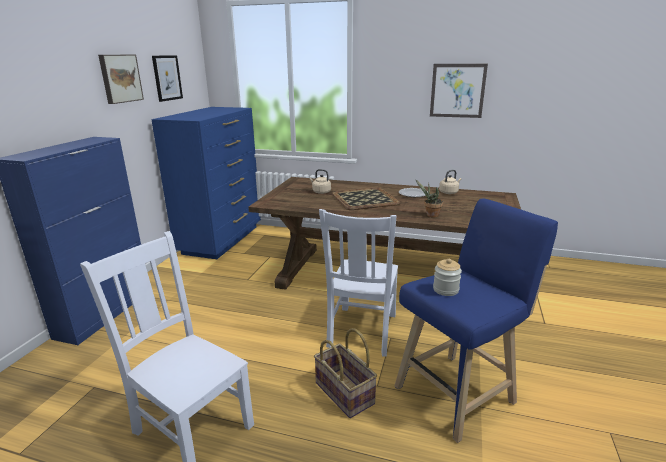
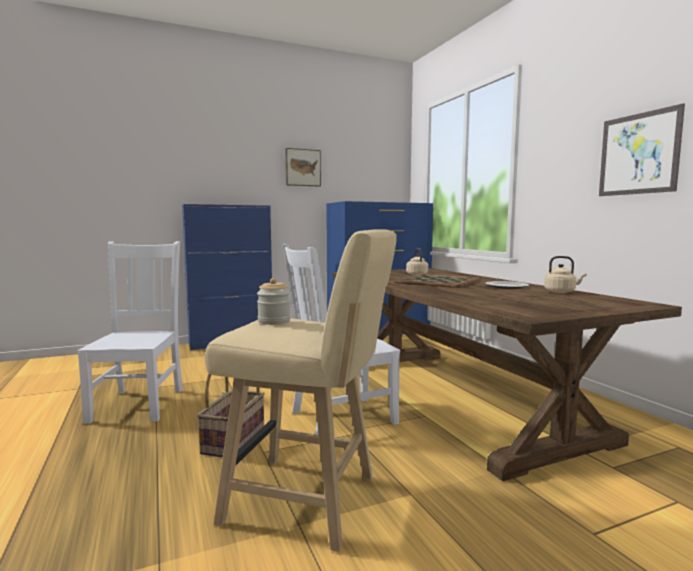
camera: 50 degrees right, 15 degrees down
picture [152,55,183,102] -> none
blue stool [395,199,558,443] -> beige stool [205,229,397,552]
potted plant [415,179,443,218] -> none

